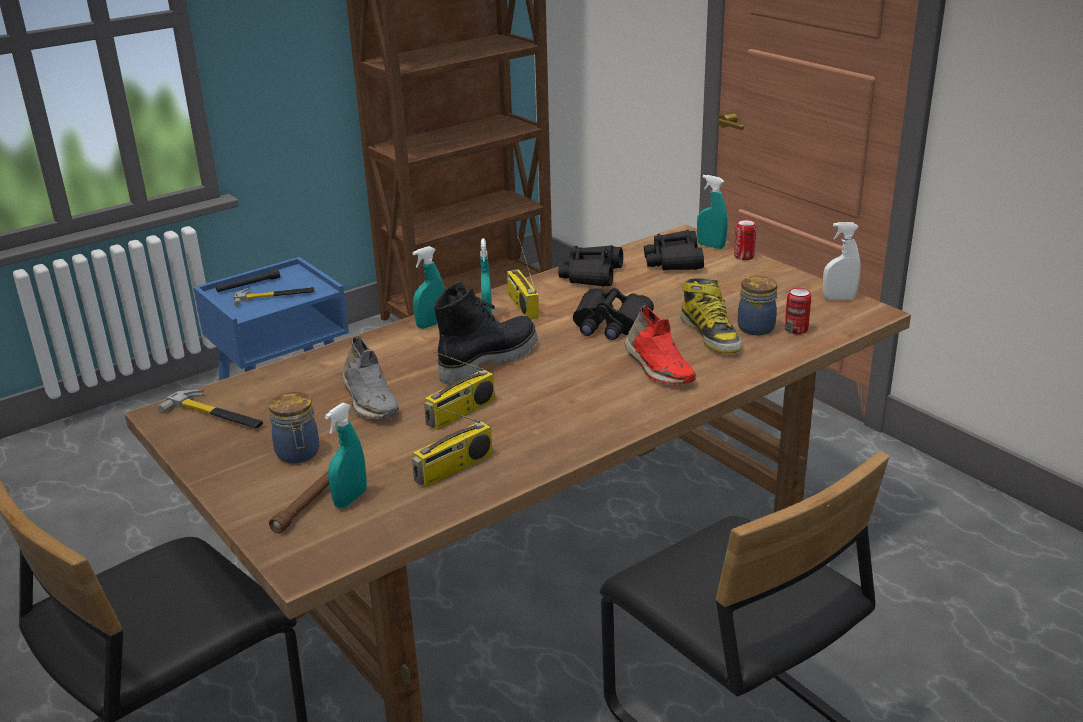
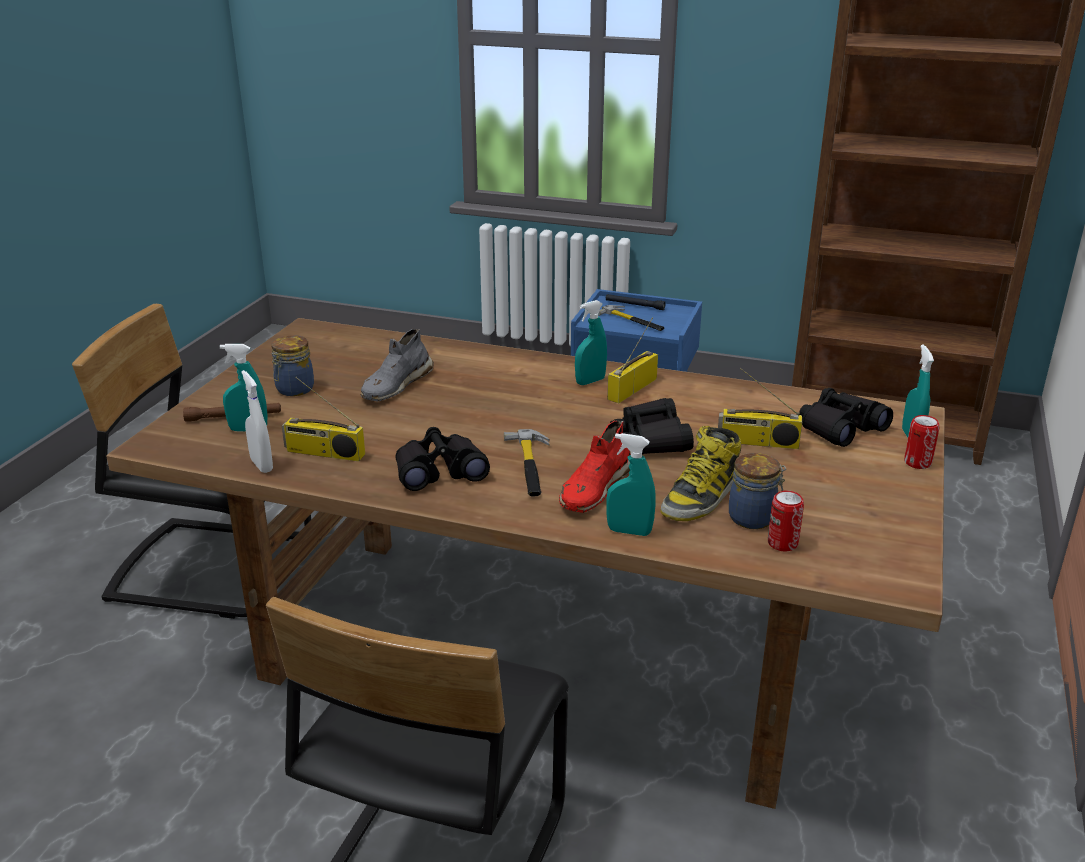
camera: 55 degrees right, 0 degrees up
hammer [157,390,263,428] -> hammer moved to [504,429,550,496]
turquoise spray bottle [412,246,444,329] -> turquoise spray bottle moved to [606,433,656,536]
radio [424,351,495,430] -> radio moved to [718,368,802,449]
black boot [434,281,538,385] -> none
black binoculars [558,245,623,287] -> black binoculars moved to [395,427,490,491]
white spray bottle [823,222,860,300] -> white spray bottle moved to [241,370,273,473]

